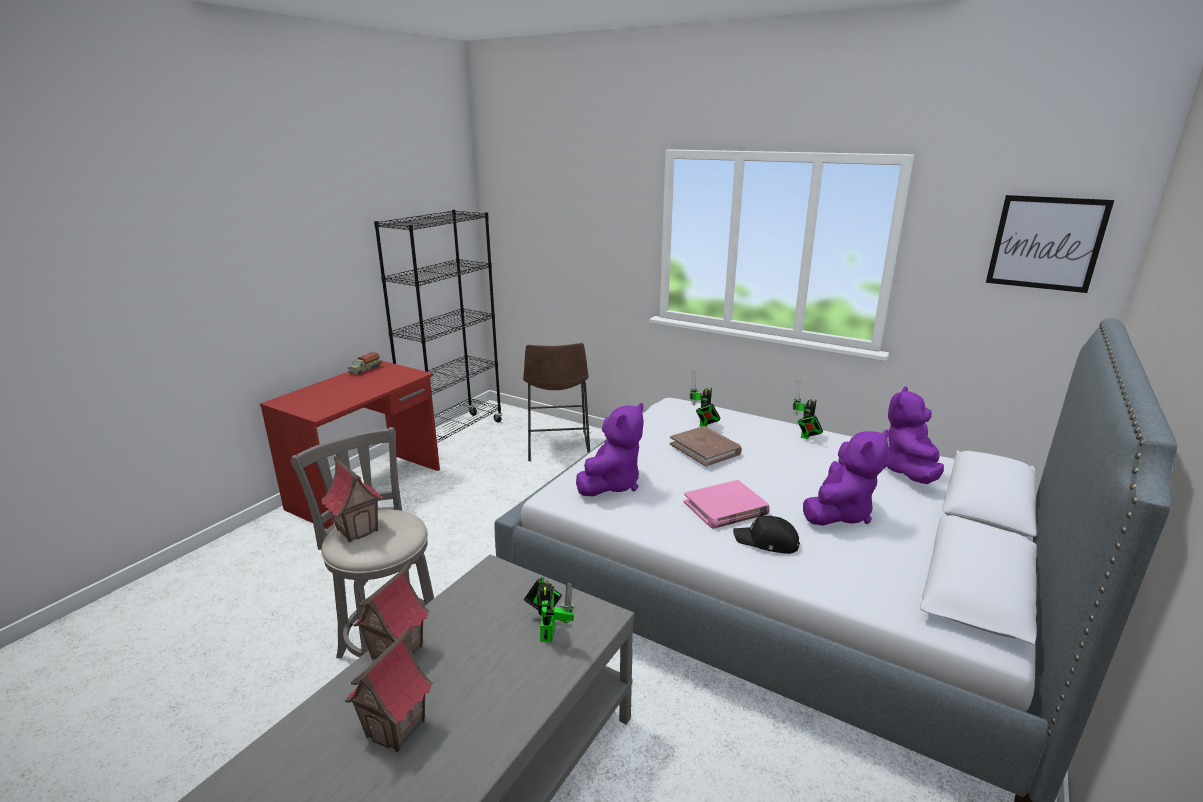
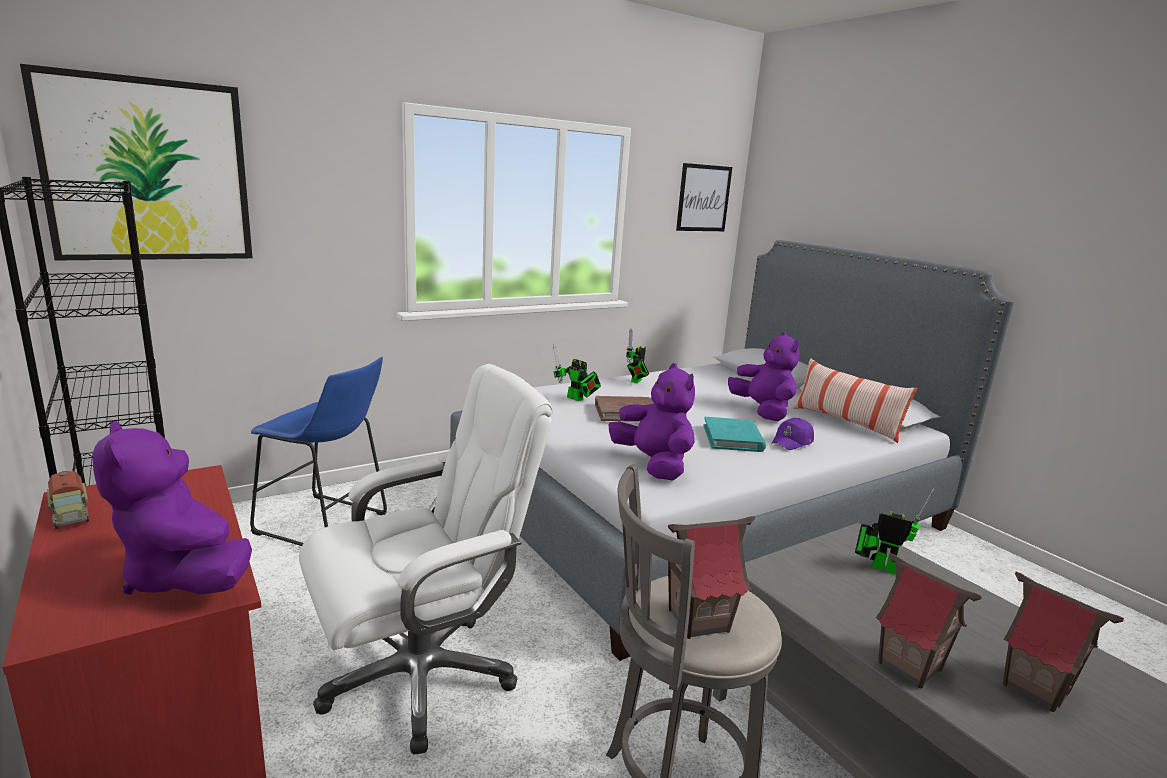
camera: 65 degrees left, 5 degrees down
brown stool [523,343,590,461] -> blue stool [250,357,387,546]
pink book [684,480,770,529] -> turquoise book [703,417,766,452]
black cap [733,516,800,554] -> purple cap [772,418,814,450]
toy robot [793,378,823,439] -> toy robot turned 60 degrees clockwise [626,329,649,383]
purple plush toy [884,386,944,484] -> purple plush toy moved to [92,421,252,595]
none -> picture [20,64,253,261]
none -> white office chair [299,364,553,755]
none -> pillow [793,358,918,443]

